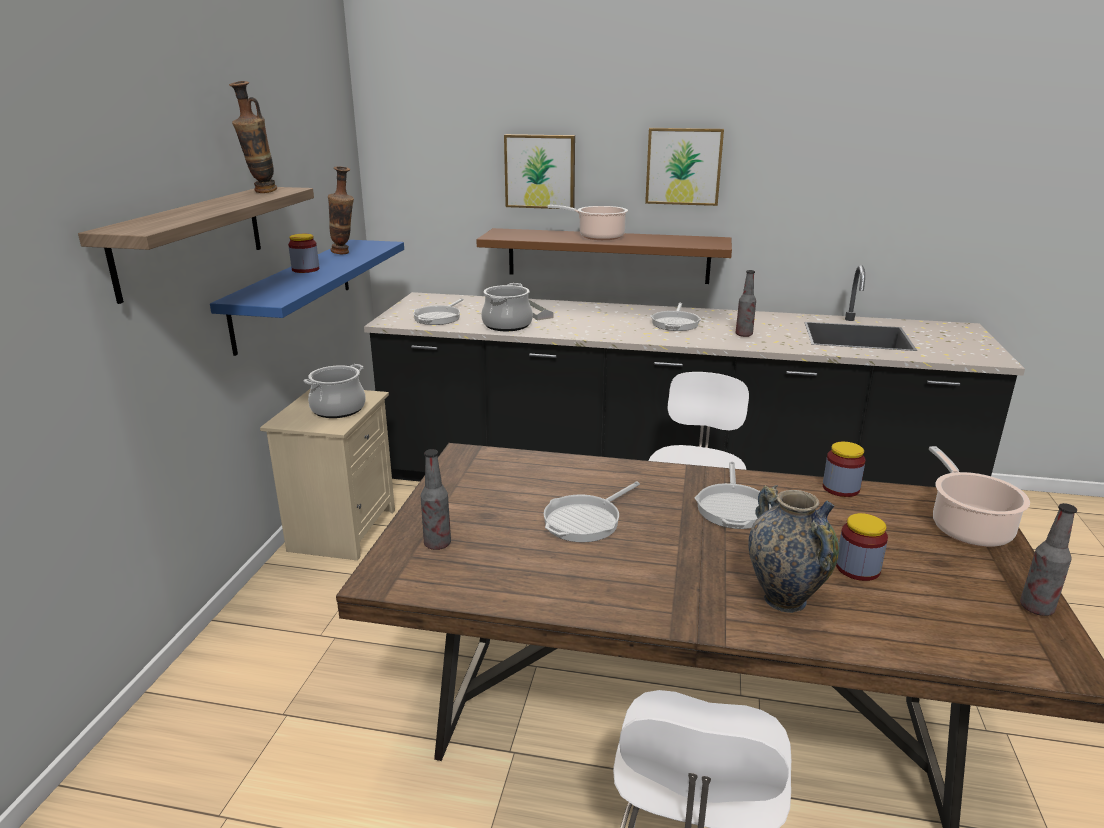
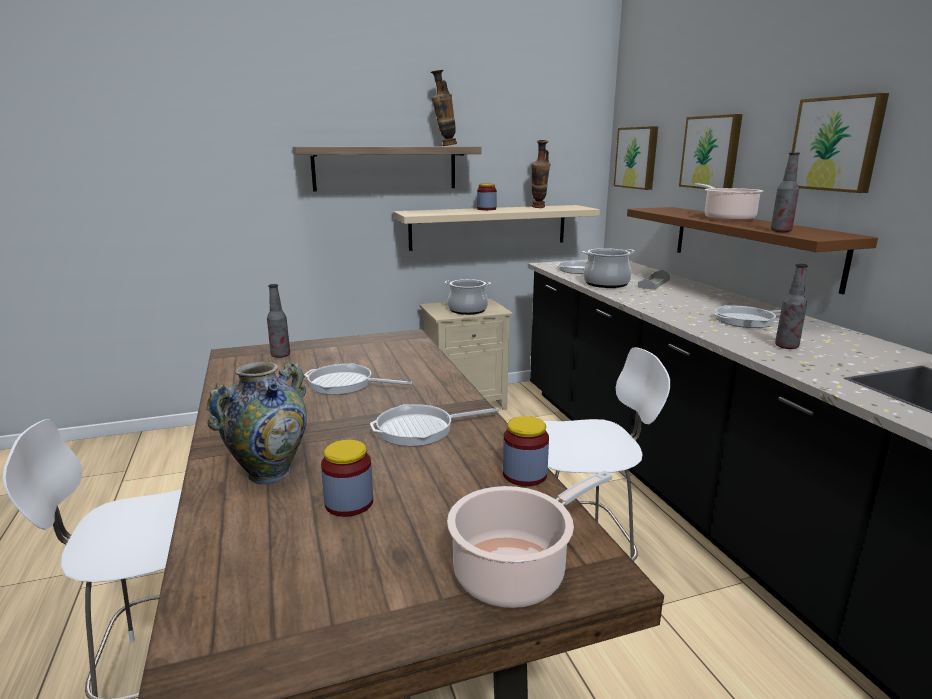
camera: 60 degrees right, 5 degrees down
blue shelf [210,240,404,356] -> beige shelf [393,205,600,251]
bottle [1020,503,1077,616] -> bottle moved to [771,152,800,232]
none -> picture [614,126,658,190]

